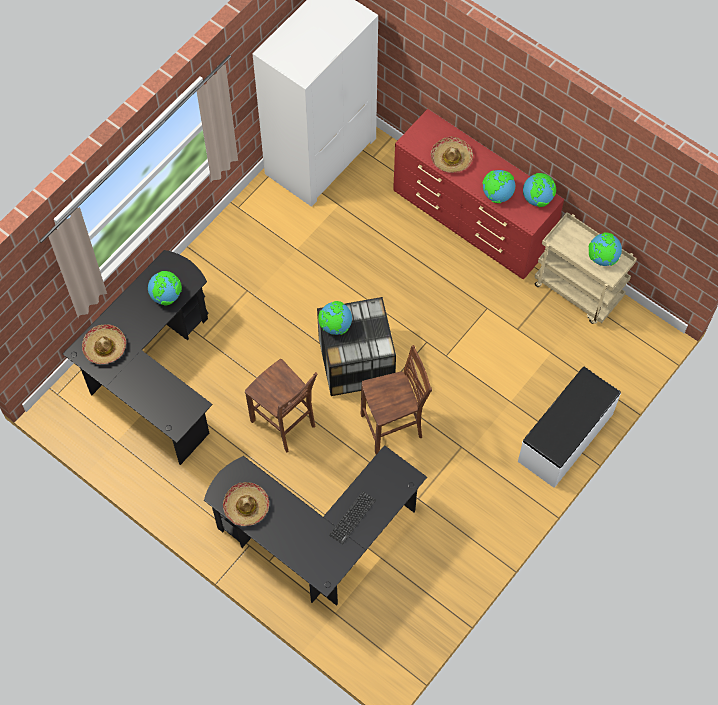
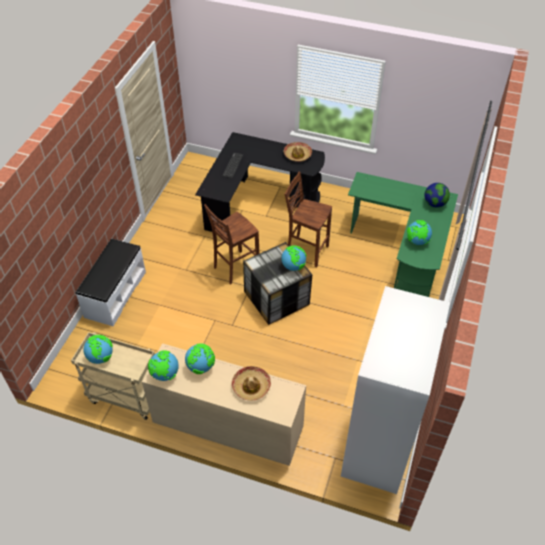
camera: 160 degrees right, 15 degrees down
black desk [63,250,212,465] -> green desk [348,172,458,297]
hat [82,324,126,364] -> globe [424,183,450,207]
red dresser [393,109,564,280] -> beige dresser [142,343,306,466]

